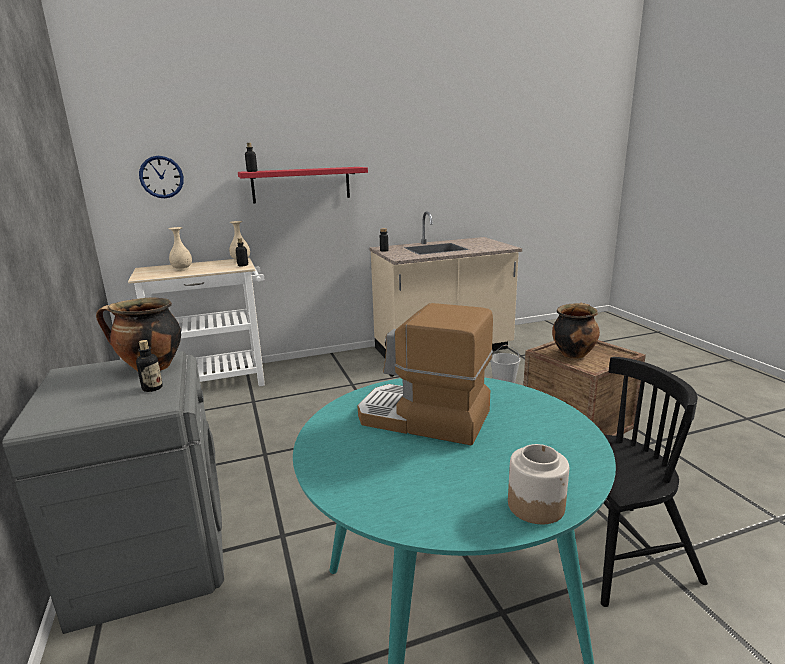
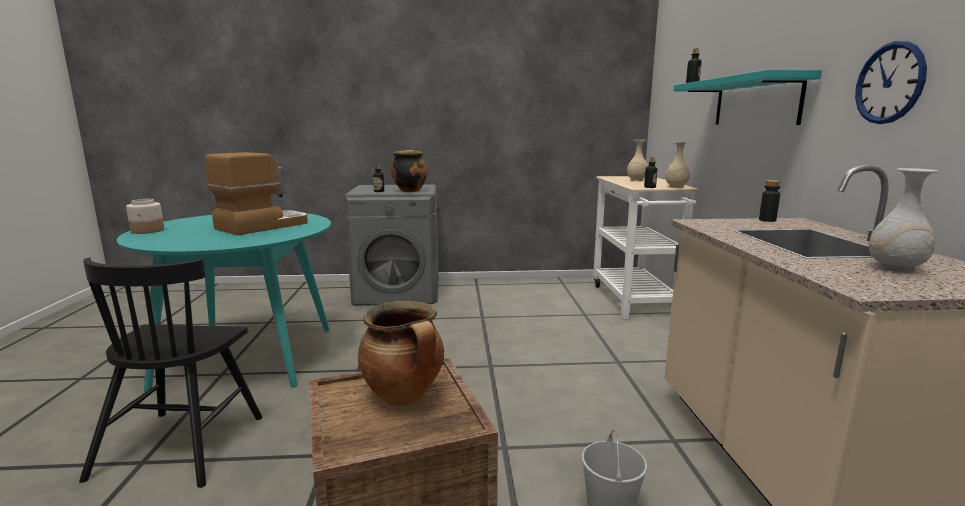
camera: 105 degrees right, 5 degrees down
wall clock [139,156,184,198] -> wall clock moved to [855,41,927,124]
red shelf [238,167,368,203] -> turquoise shelf [673,70,822,125]
none -> white vase [869,168,938,273]

